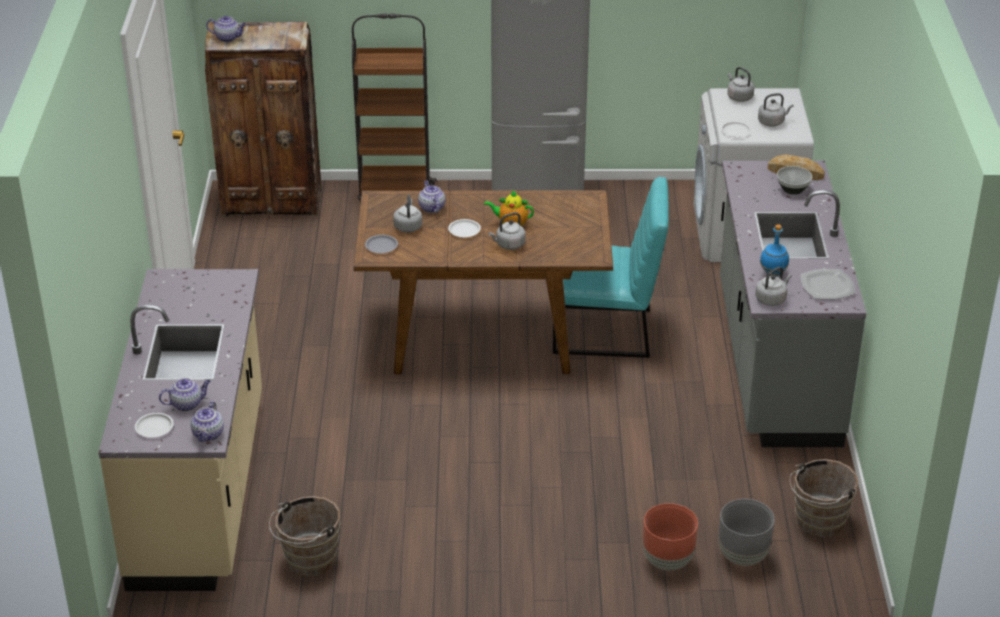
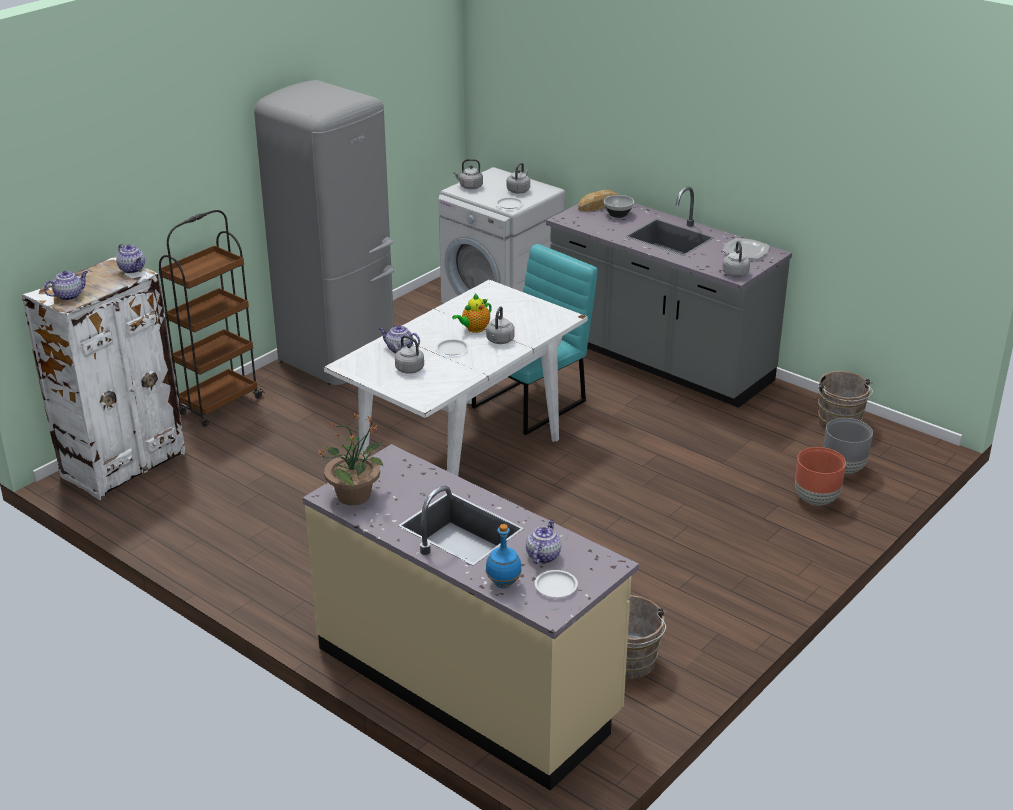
camera: 50 degrees left, 5 degrees down
teapot [191,401,224,442] -> teapot moved to [116,244,145,273]
brown cabinet [205,21,322,217] -> white cabinet [22,256,185,500]
brown dining table [354,190,613,374] -> white dining table [324,280,588,476]
grey plate [365,235,398,253] -> none
blue bottle [760,224,789,277] -> blue bottle moved to [486,524,522,588]
none -> potted plant [317,413,383,505]

